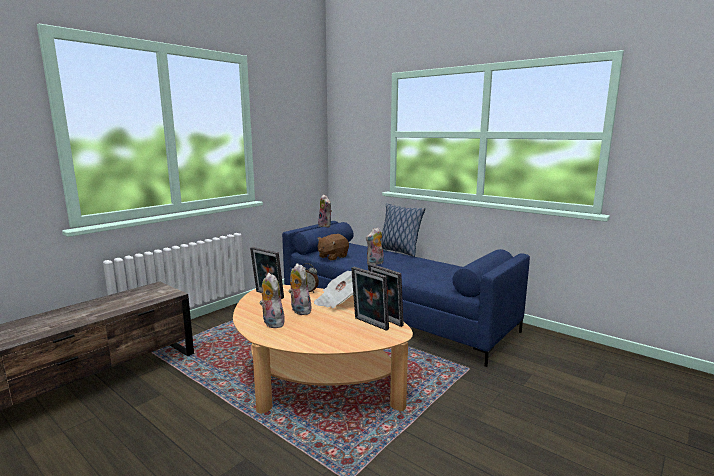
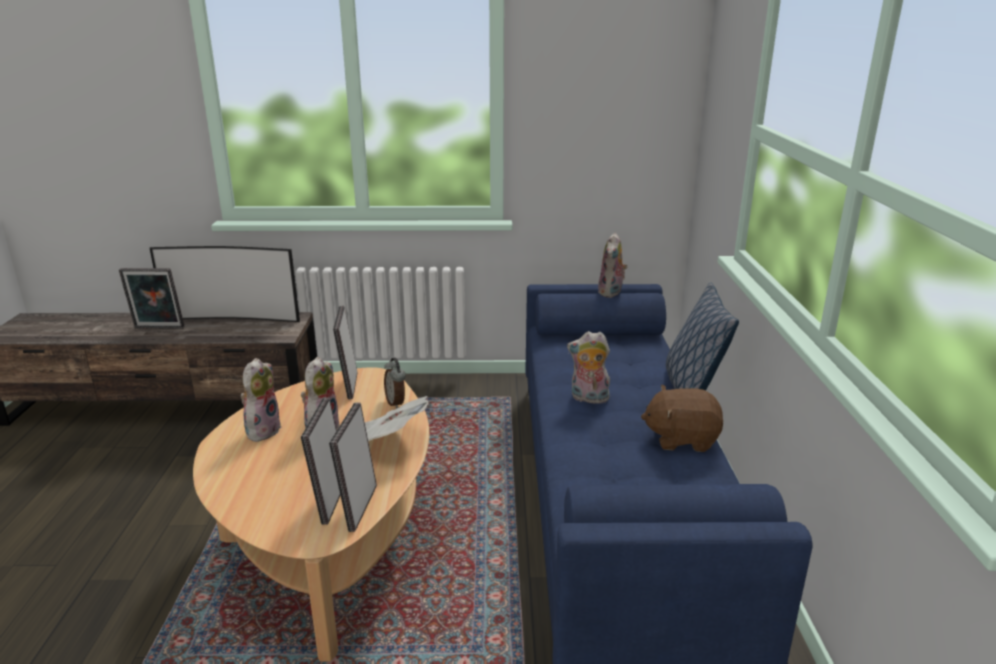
camera: 50 degrees right, 10 degrees up
brown plush toy [317,234,349,261] -> brown plush toy moved to [641,385,723,452]
none -> picture frame [119,268,185,329]
none -> television [150,246,300,322]

